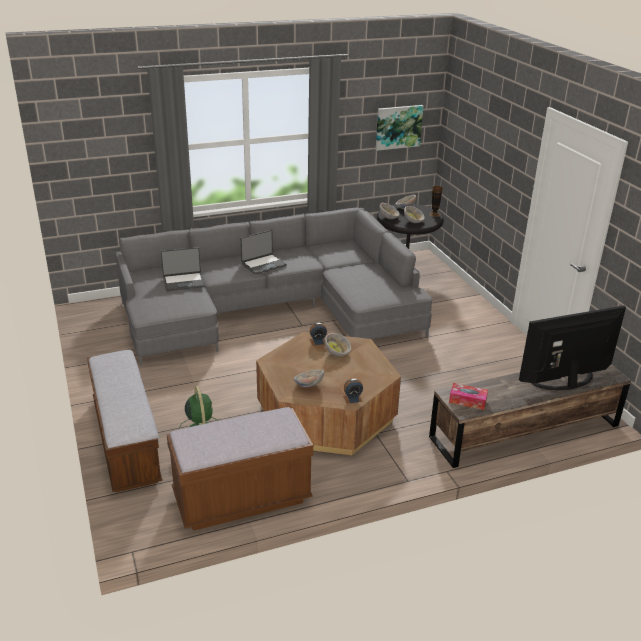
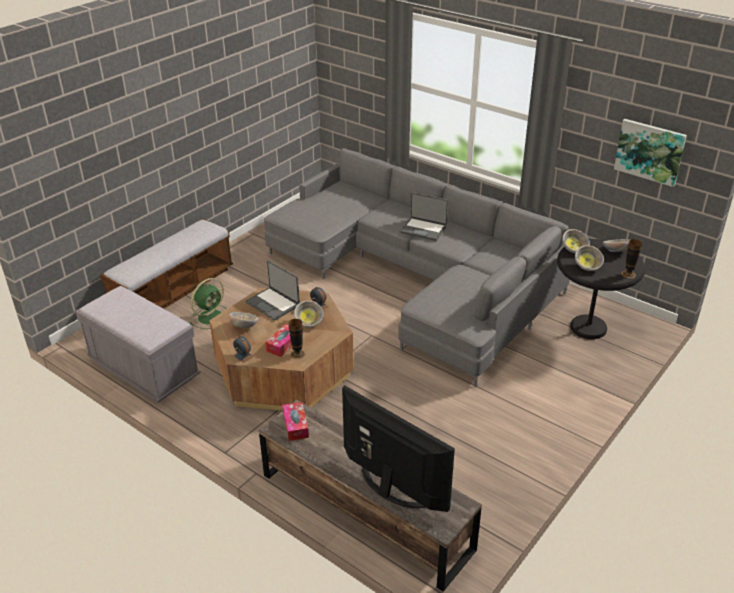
camera: 60 degrees right, 5 degrees up
laptop [161,247,205,291] -> laptop moved to [245,260,300,321]
brown bench [167,407,313,531] -> grey bench [76,286,201,403]
none -> tissue box [265,324,292,357]
none -> vase [289,319,305,359]

